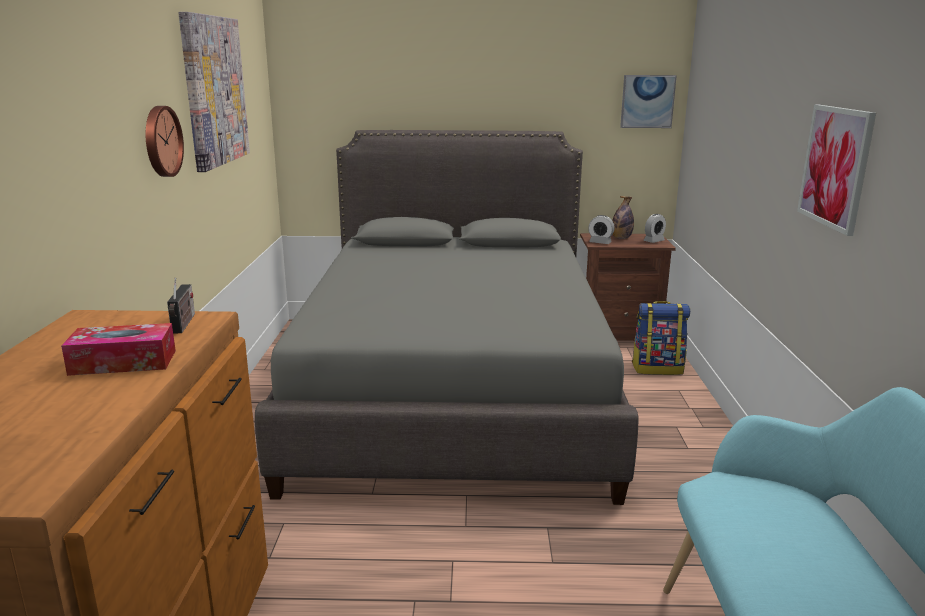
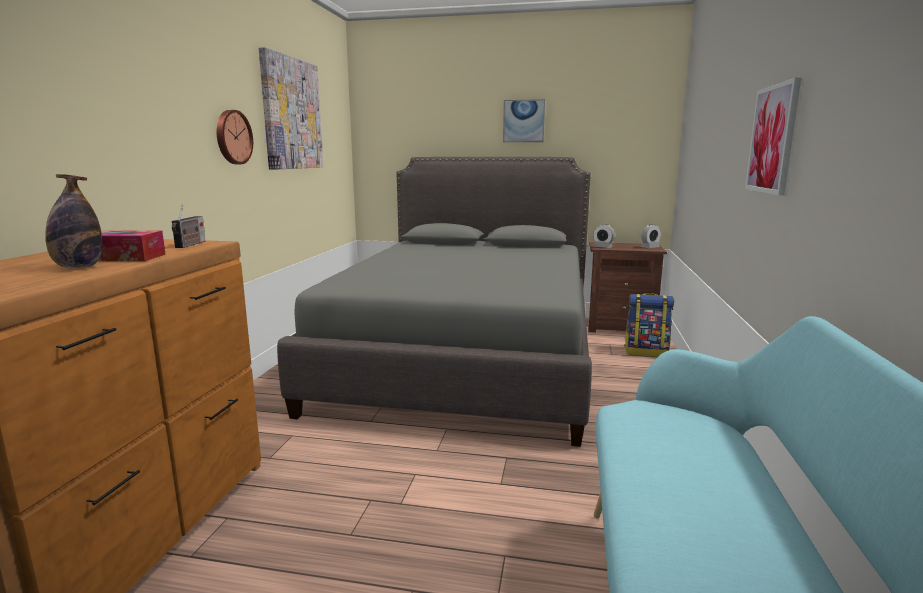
camera: 10 degrees right, 5 degrees down
bottle [612,196,634,239] -> bottle moved to [45,174,102,268]
picture [620,75,677,128] -> picture moved to [503,99,545,142]

